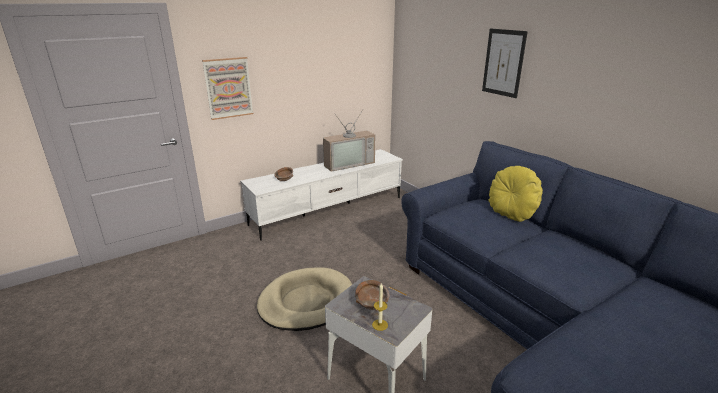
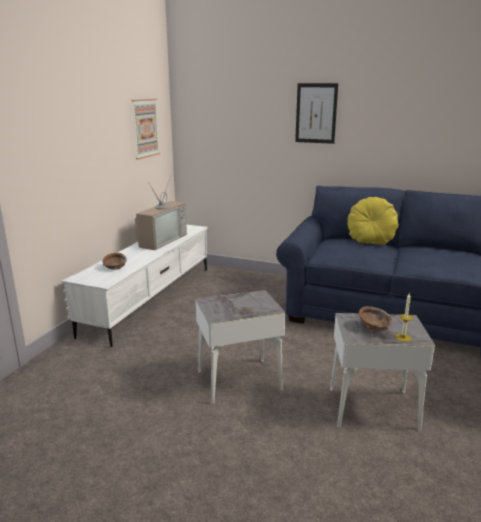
camera: 35 degrees left, 5 degrees down
picture [202,57,253,120] -> picture moved to [132,99,160,159]
beige dog bed [257,267,352,331] -> side table [196,290,285,404]

